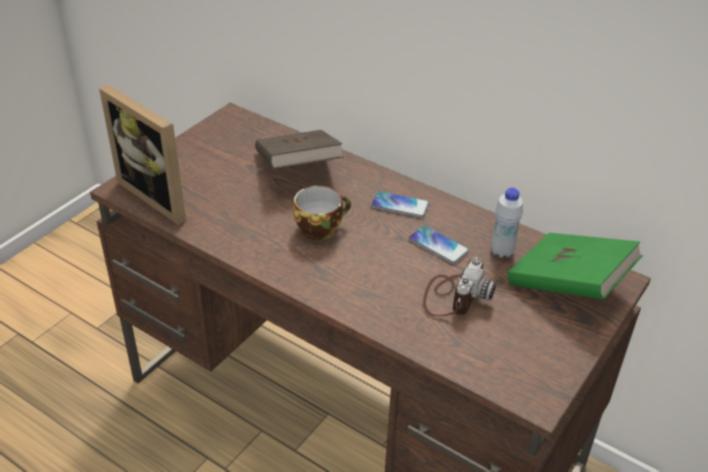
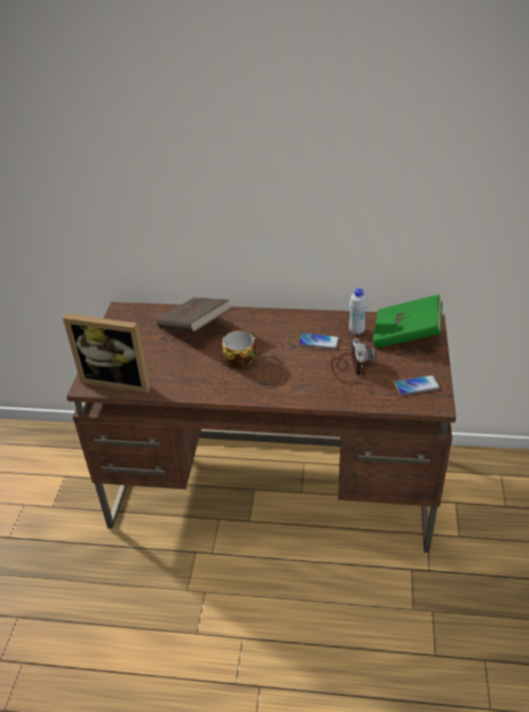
camera: 25 degrees left, 0 degrees up
phone [371,191,430,218] -> phone moved to [394,375,440,395]

